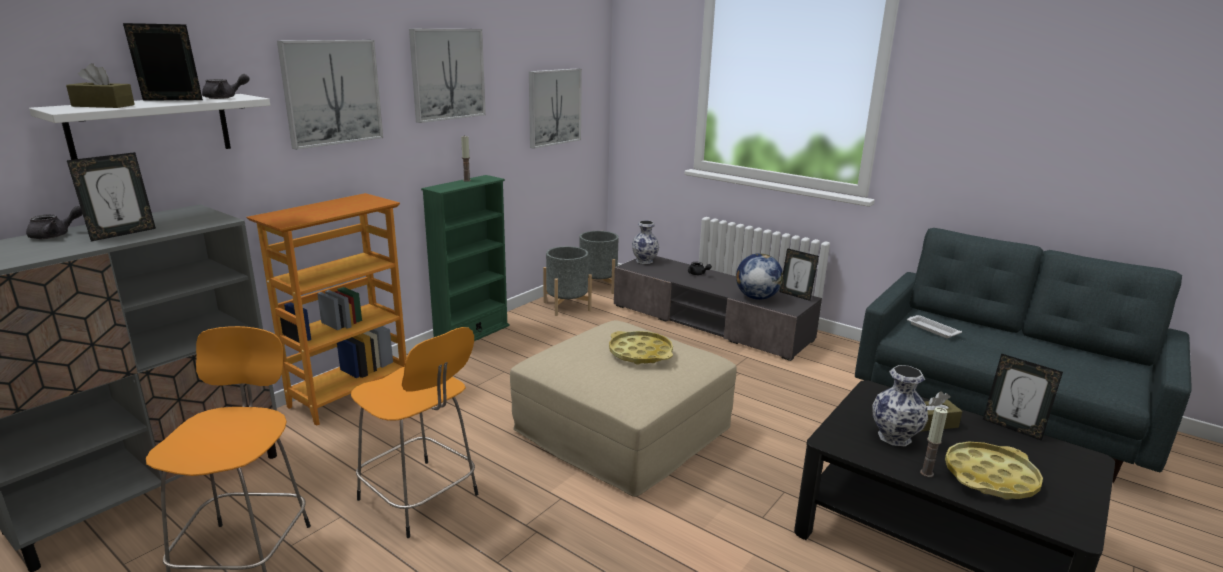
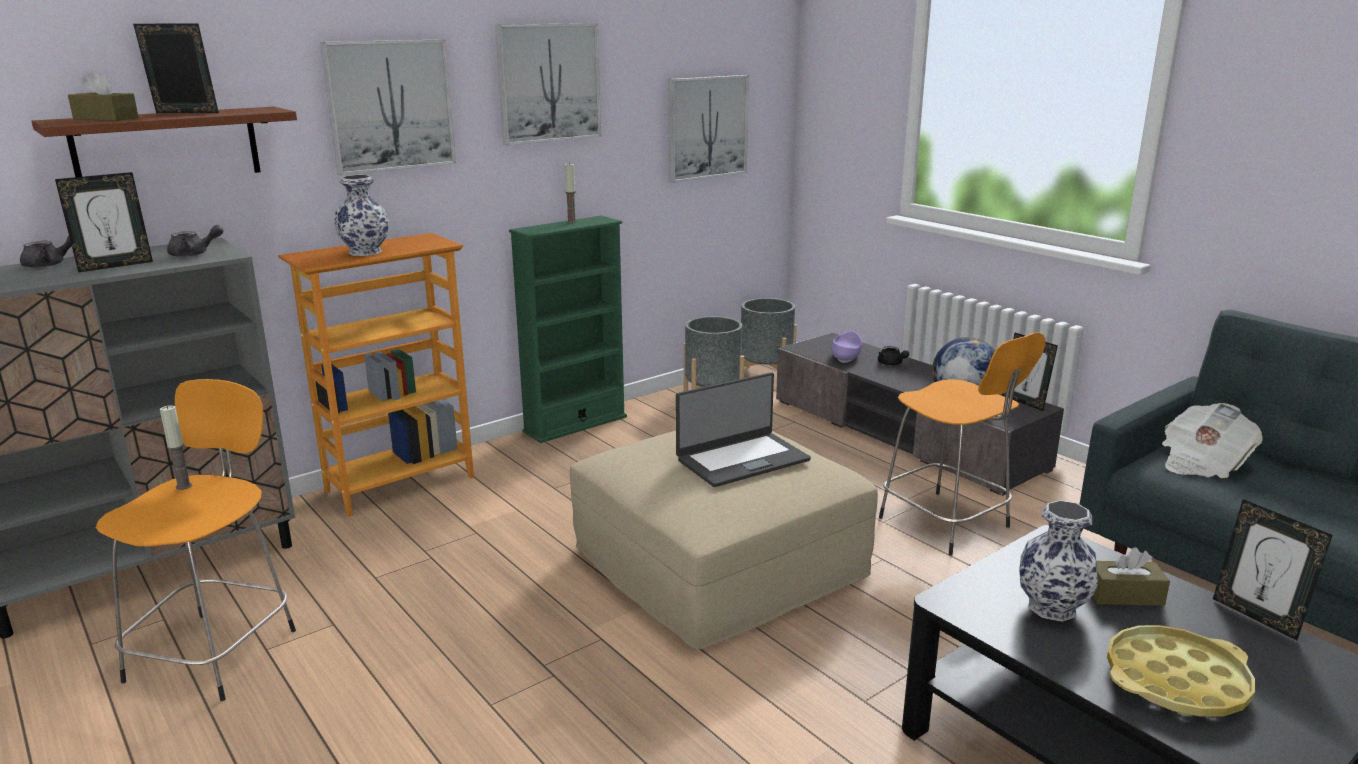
camera: 15 degrees right, 0 degrees up
white shelf [29,94,270,160] -> brown shelf [32,107,297,177]
grey teapot [202,74,250,99] -> grey teapot moved to [167,225,223,257]
orange stool [351,327,478,538] -> orange stool moved to [879,332,1045,556]
yellow tray [609,331,673,365] -> laptop [676,372,811,487]
vase [632,221,659,264] -> vase moved to [334,175,389,256]
white tray [907,315,962,338] -> newspaper [1162,403,1263,478]
candle [920,407,948,477] -> candle moved to [160,406,192,490]
none -> purple bowl [831,331,862,363]

